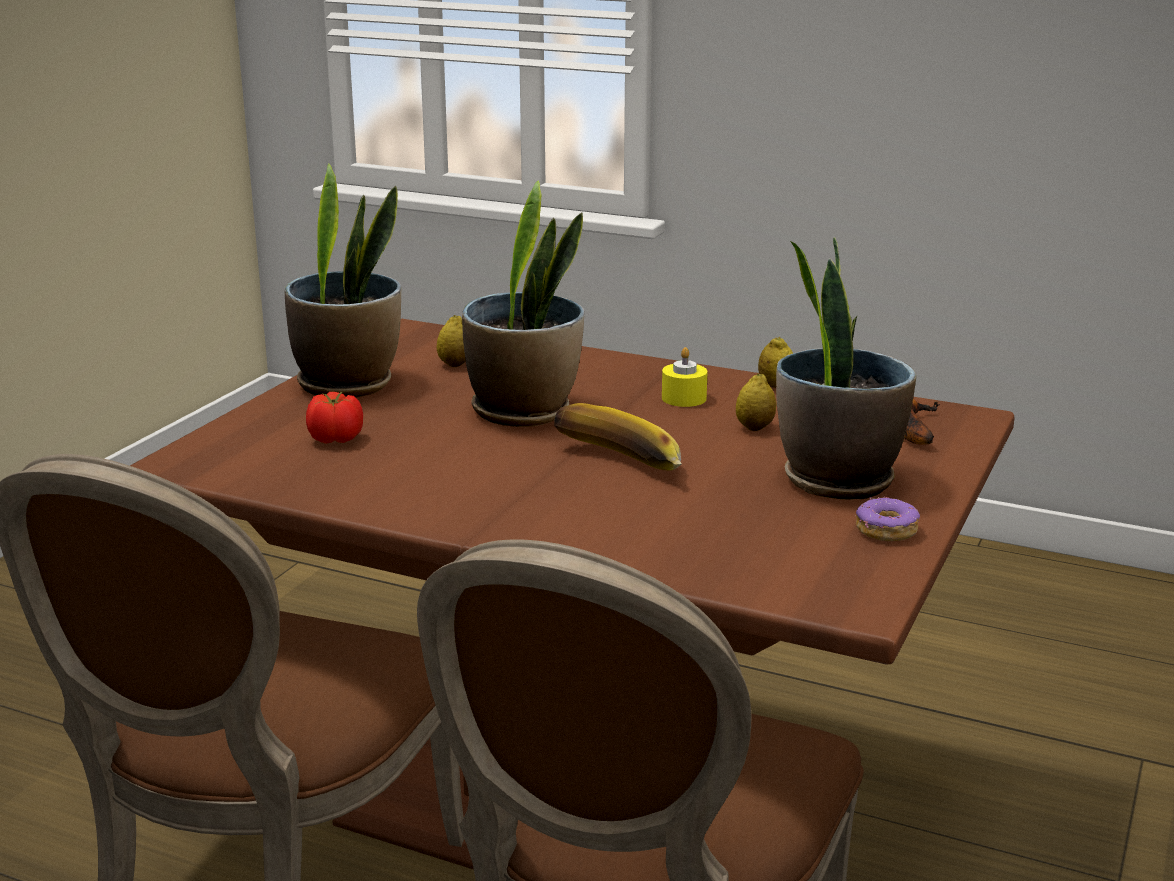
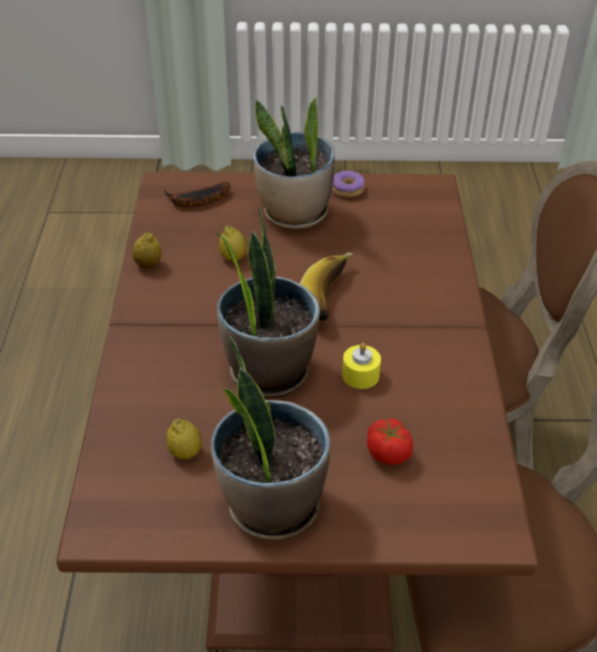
camera: 115 degrees left, 20 degrees up
yellow candle [662,347,708,407] -> yellow candle moved to [342,343,381,389]

